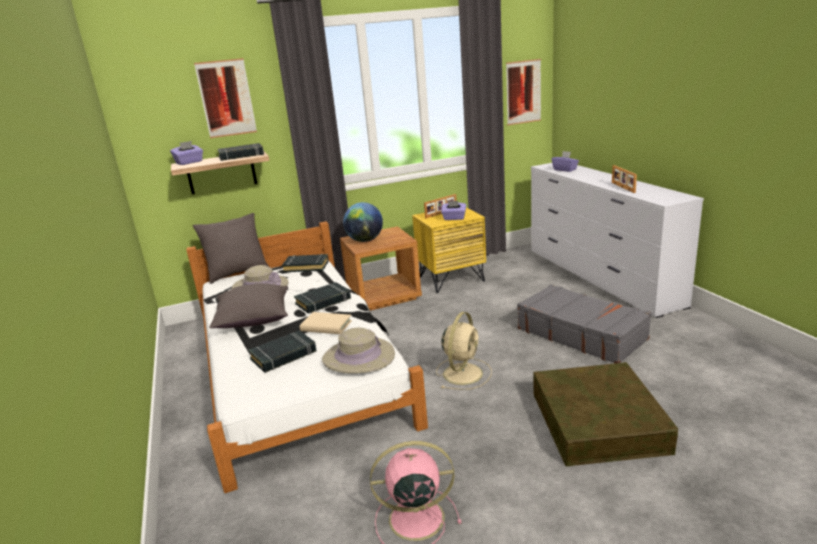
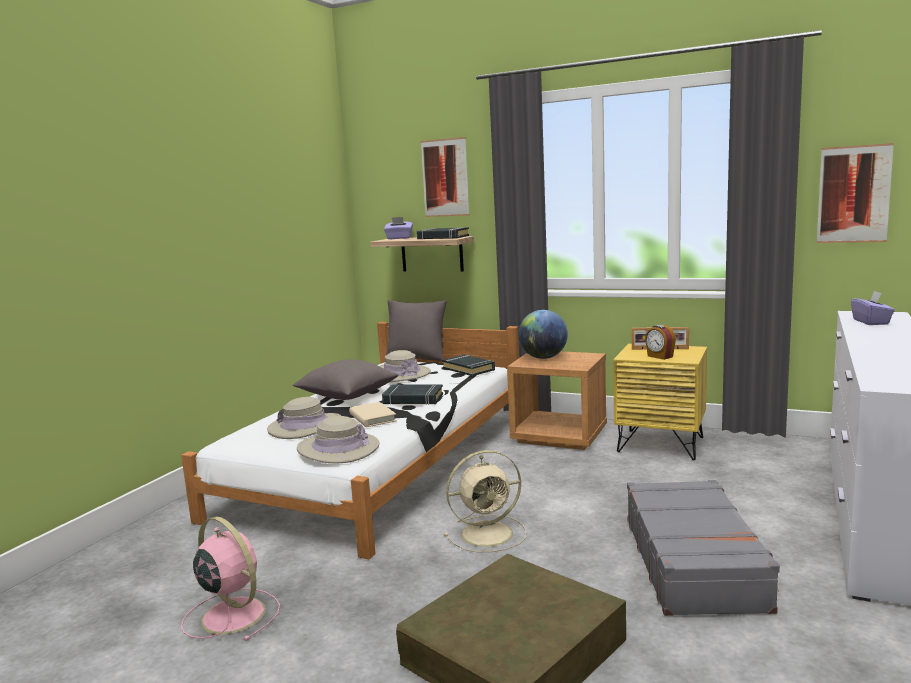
camera: 45 degrees right, 10 degrees down
black book [248,330,317,373] -> beige hat [267,397,341,439]
purple tissue box [441,201,466,220] -> alarm clock [645,325,676,360]
picture frame [612,165,637,193] -> none

